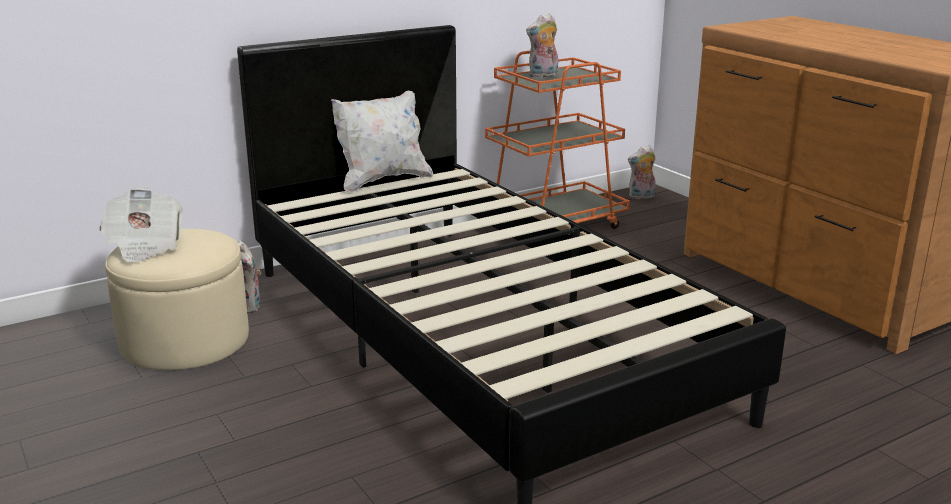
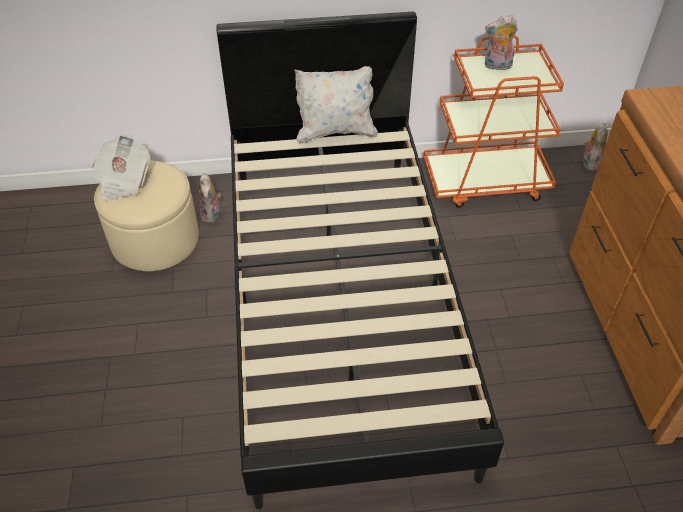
camera: 25 degrees right, 25 degrees up
plush toy [628,145,655,199] -> plush toy turned 105 degrees clockwise [583,123,608,171]

